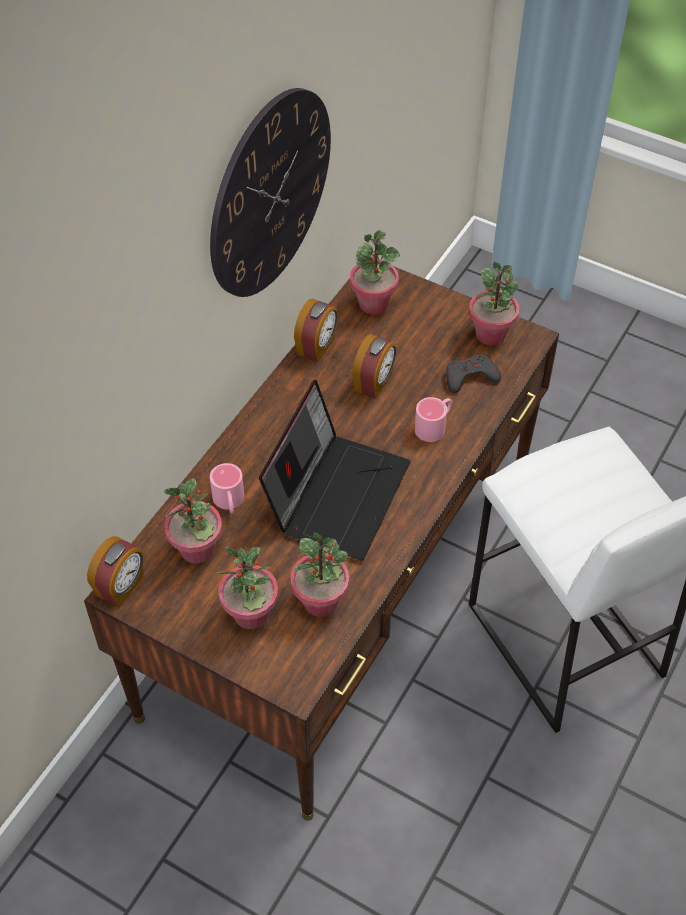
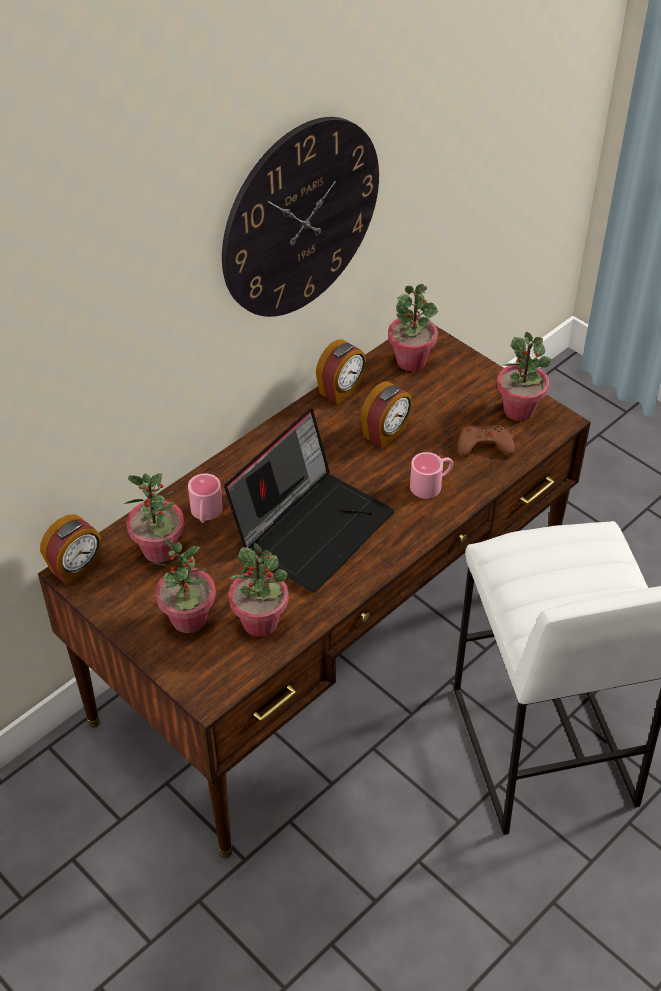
camera: 15 degrees right, 5 degrees down
grey game controller [446,354,501,393] -> brown game controller [457,425,515,457]

